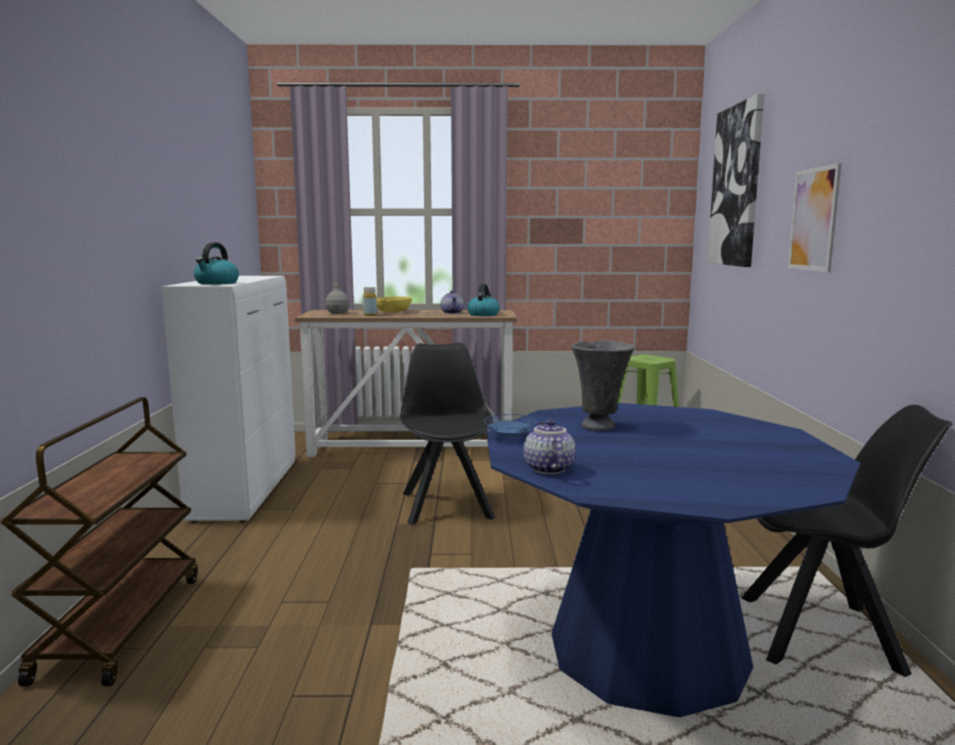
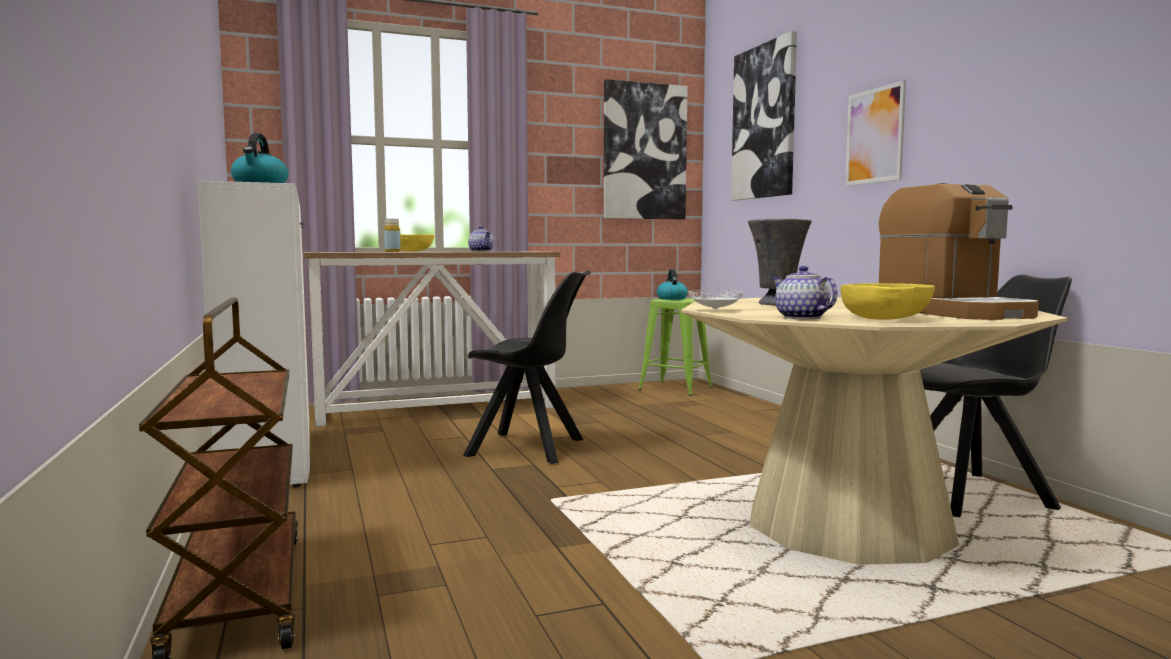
camera: 20 degrees left, 5 degrees down
grey bottle [325,283,350,314] -> none
black chair [400,342,495,525] -> black chair turned 135 degrees clockwise [464,270,591,464]
kettle [467,284,500,316] -> kettle moved to [657,269,688,300]
blue plate [484,414,537,438] -> white plate [688,290,744,310]
blue dining table [487,403,860,717] -> beige dining table [681,297,1068,565]
none -> picture [604,79,688,219]
none -> yellow bowl [841,283,935,320]
none -> coffee machine [879,183,1039,320]

